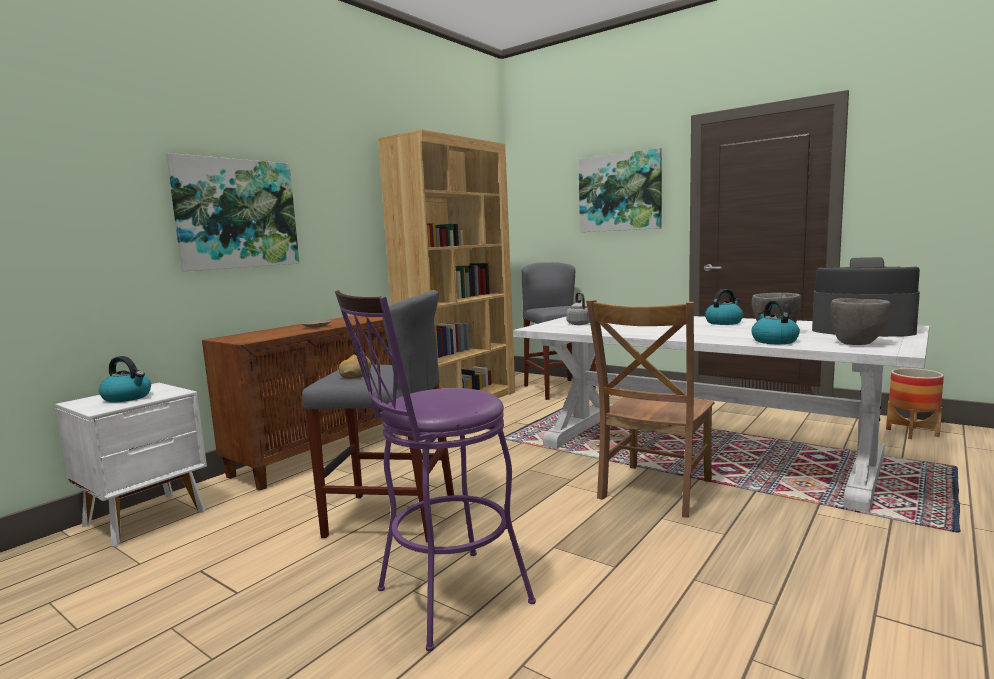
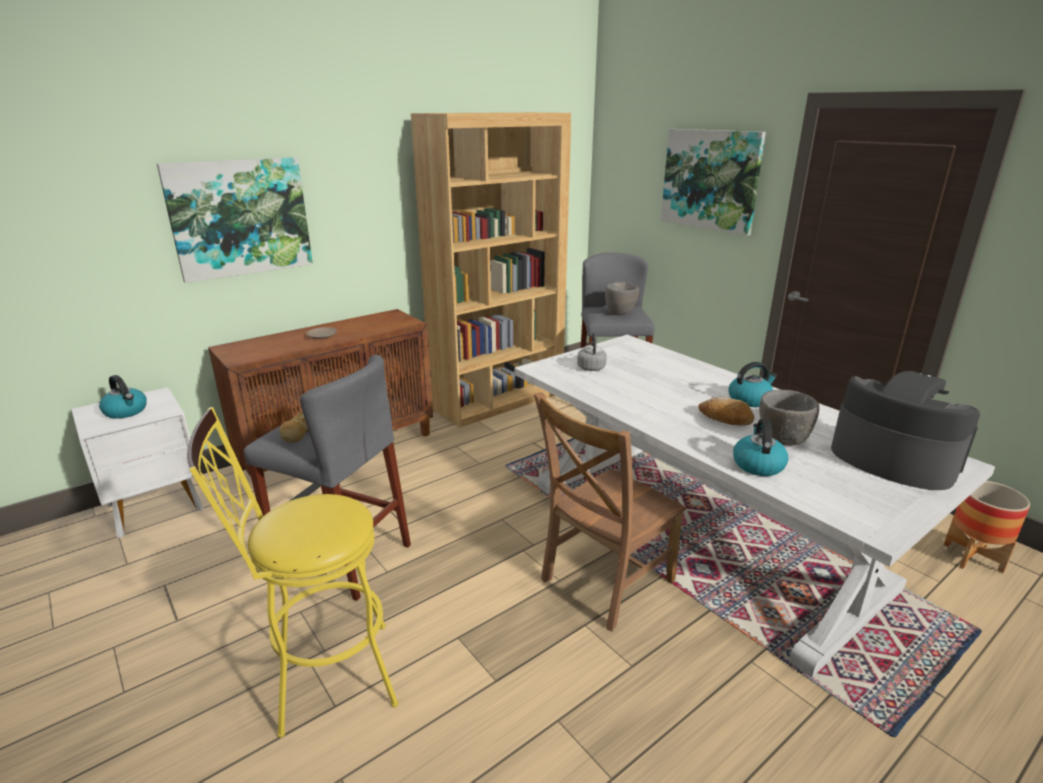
camera: 15 degrees right, 15 degrees up
purple stool [335,290,536,651] -> yellow stool [187,407,398,738]
grey bowl [831,298,891,345] -> grey bowl moved to [605,282,639,315]
none -> bread [698,397,754,426]

